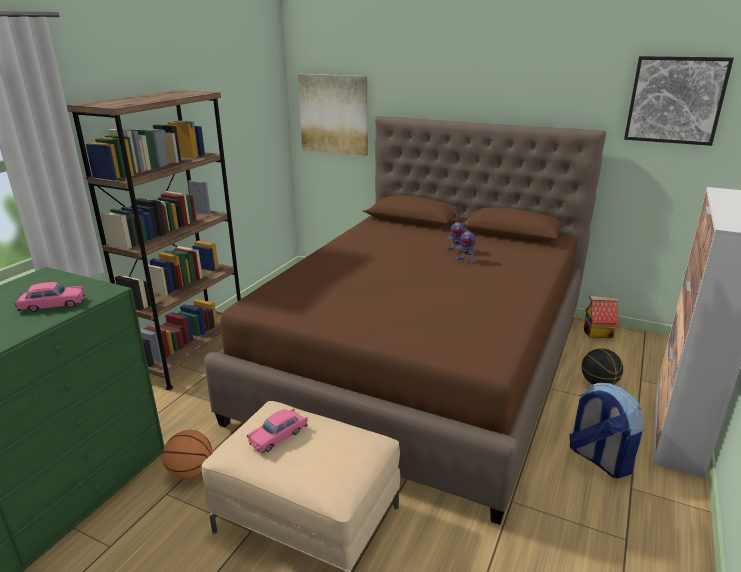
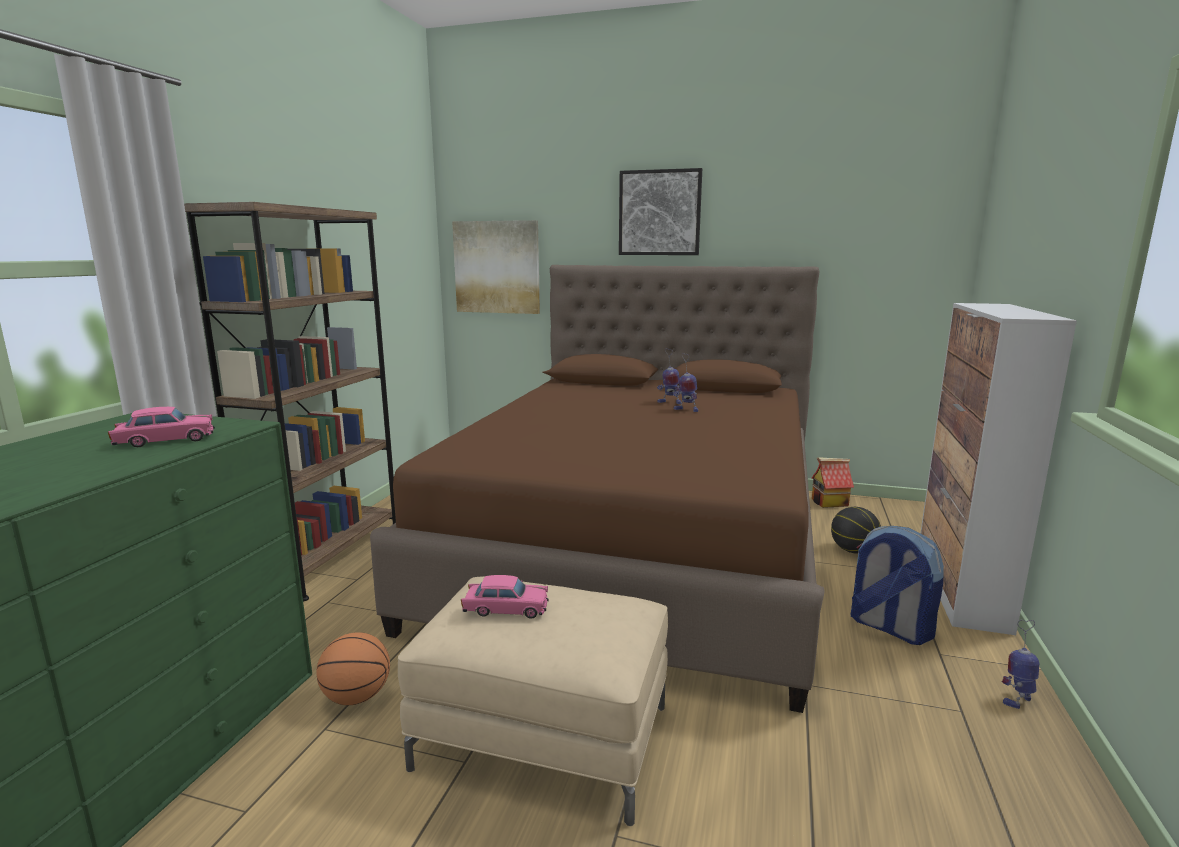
camera: 10 degrees left, 10 degrees down
pink toy car [247,409,307,453] -> pink toy car turned 120 degrees counterclockwise [461,575,549,619]
picture [624,56,734,146] -> picture moved to [619,168,702,255]
none -> toy robot [1002,620,1039,709]

